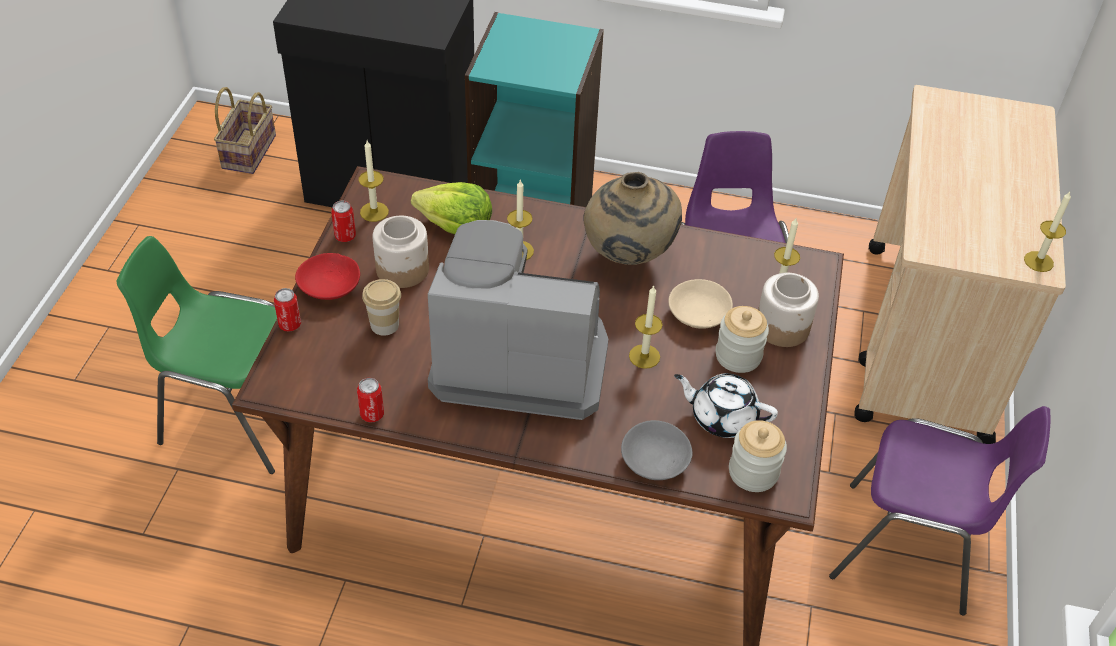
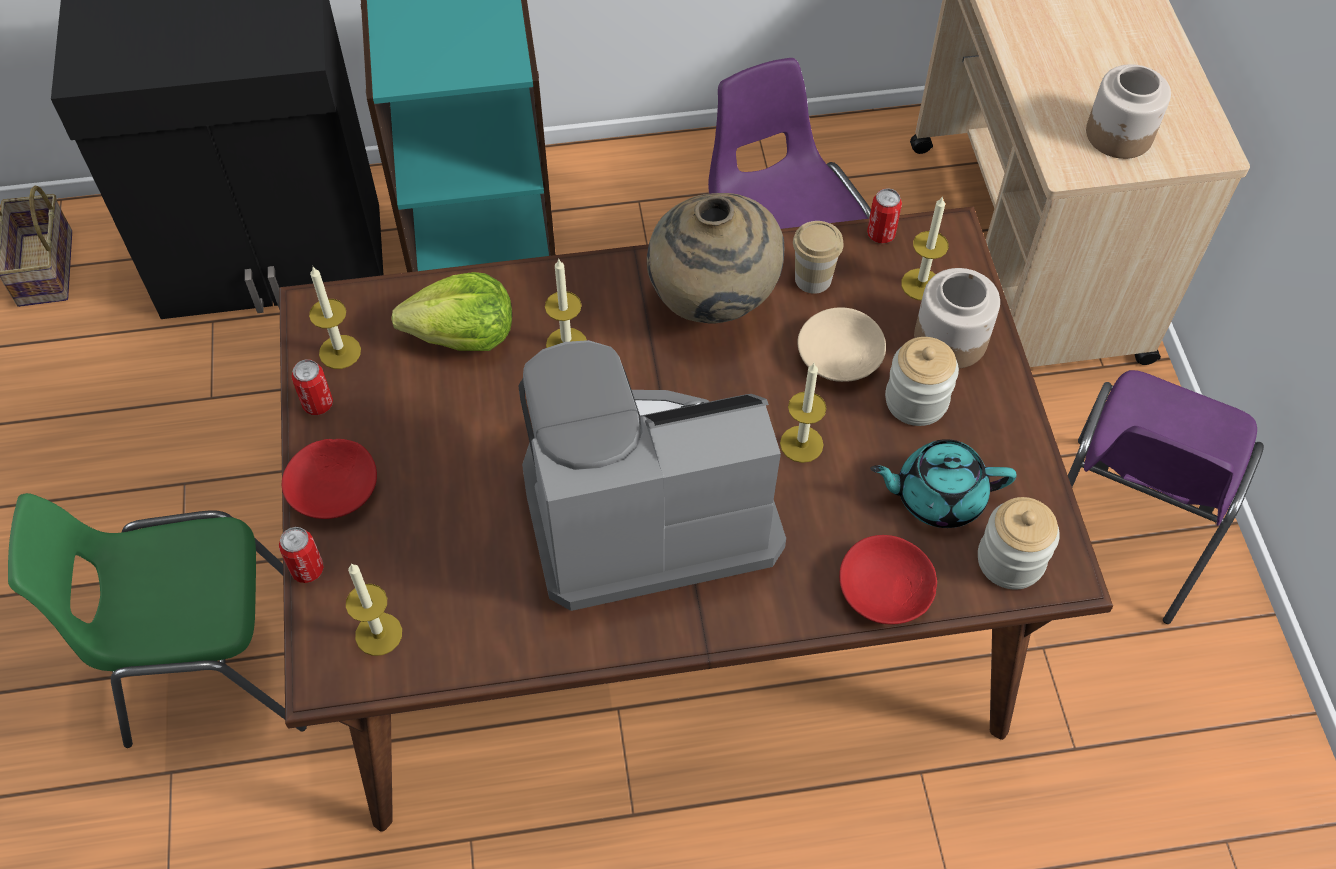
camera: 20 degrees left, 10 degrees up
can [357,378,384,423] -> can moved to [867,188,902,244]
cup [362,279,401,336] -> cup moved to [793,221,844,294]
jar [373,216,429,288] -> jar moved to [1086,64,1171,159]
grey bowl [621,420,692,480] -> red bowl [839,535,937,624]
white teapot [674,373,778,438] -> turquoise teapot [870,439,1017,528]
purple chair [829,406,1050,616] -> purple chair turned 120 degrees clockwise [1068,370,1264,624]
candle [1024,192,1071,272] -> candle moved to [346,563,402,656]

